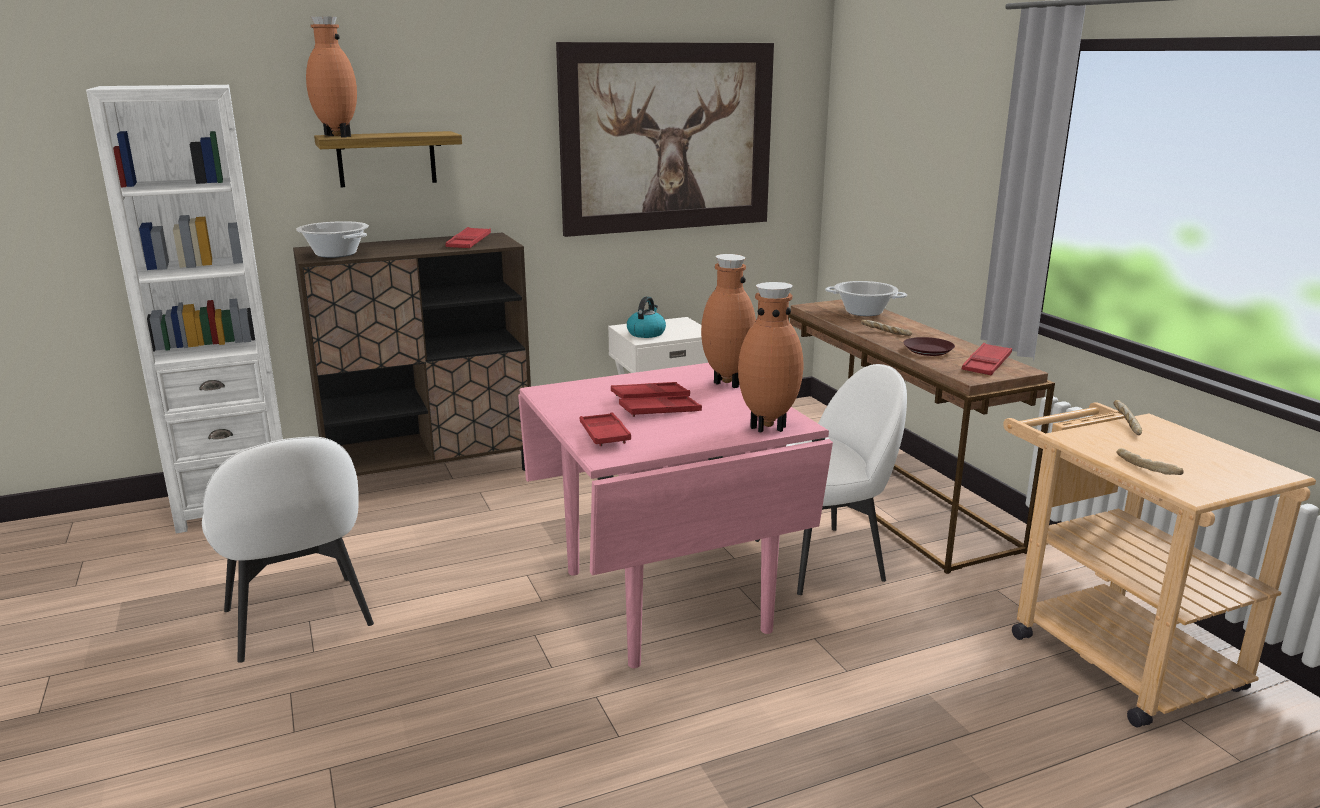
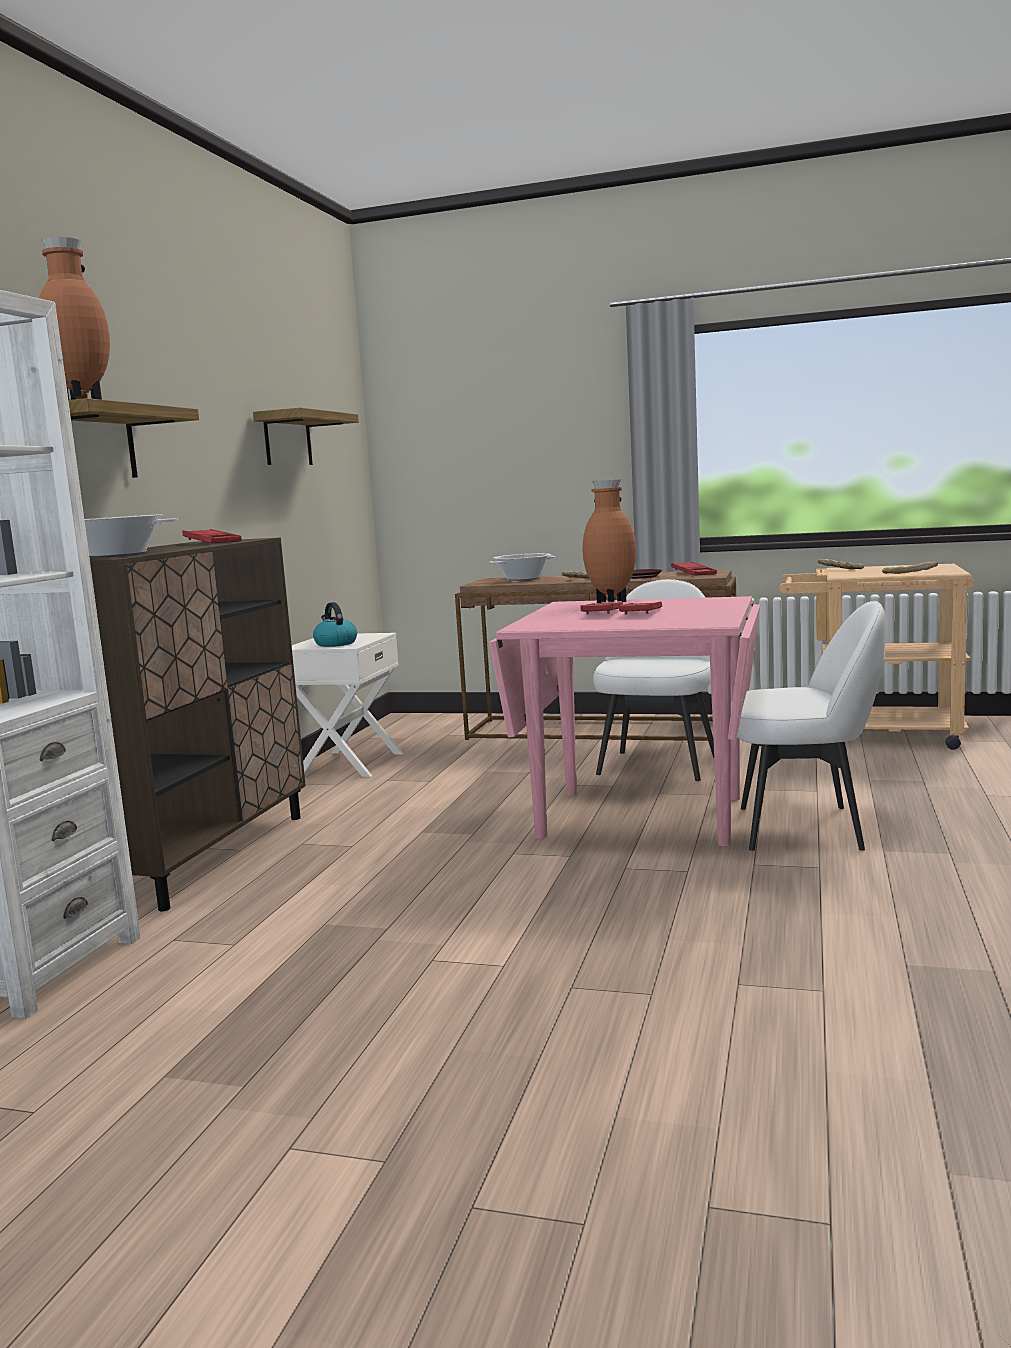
camera: 50 degrees left, 10 degrees down
white chair [202,437,374,663] -> white chair moved to [731,601,886,851]
picture [556,42,774,237] -> shelf [253,408,359,465]
red tray [580,412,631,446] -> none
brown vase [738,282,803,432] -> none

